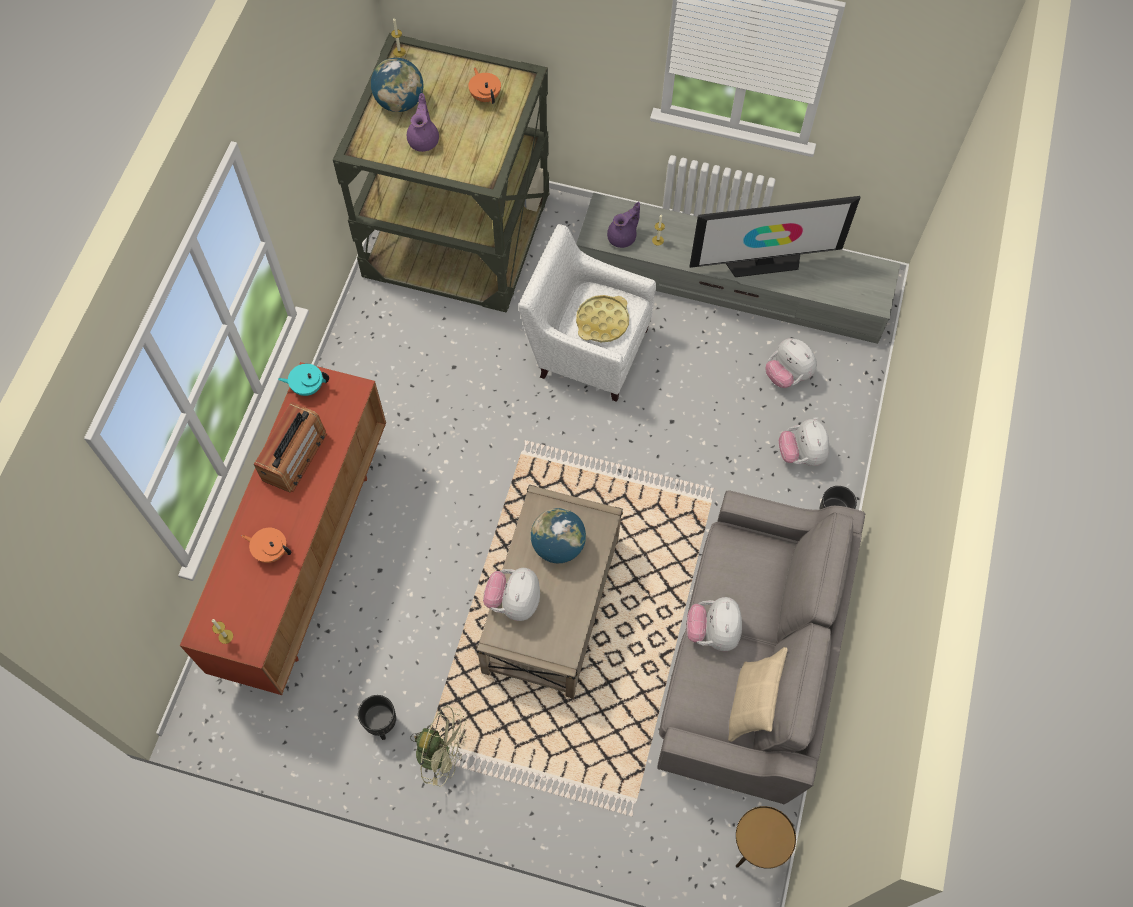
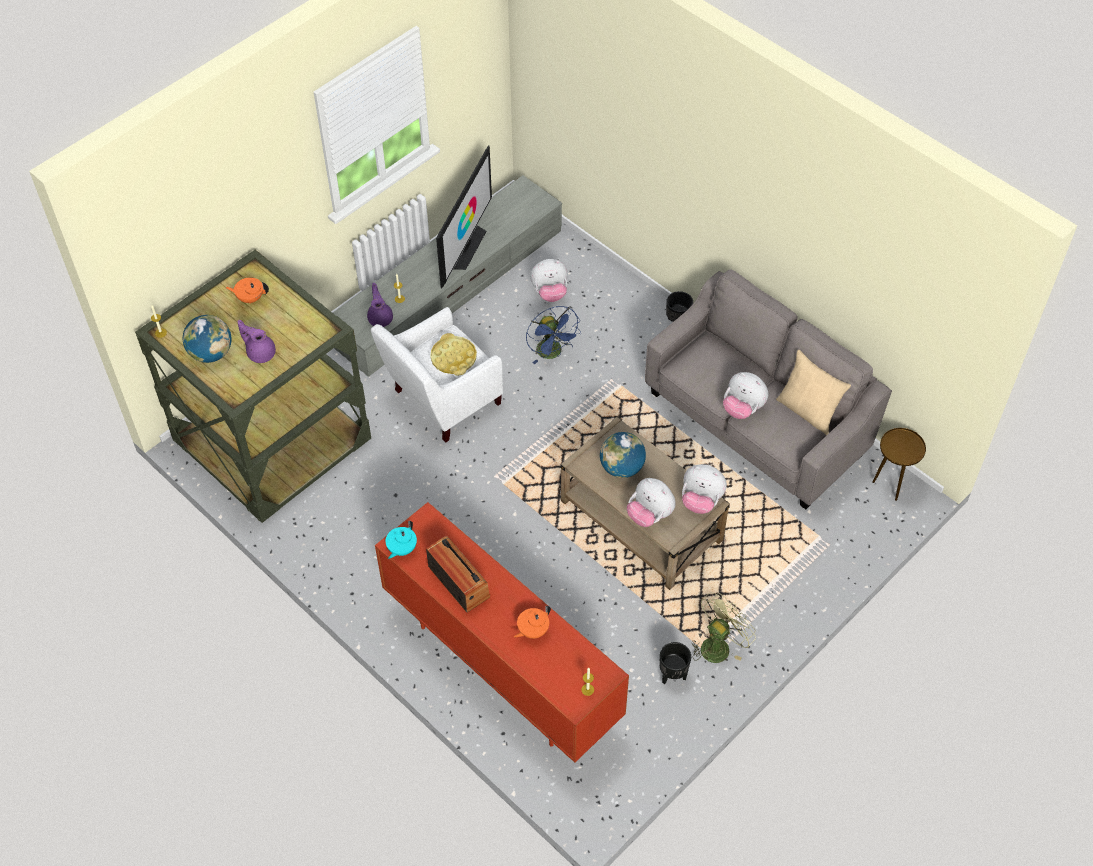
camera: 60 degrees left, 10 degrees down
plush toy [779,419,829,466] -> plush toy moved to [682,464,727,514]
none -> blue fan [526,306,581,364]

